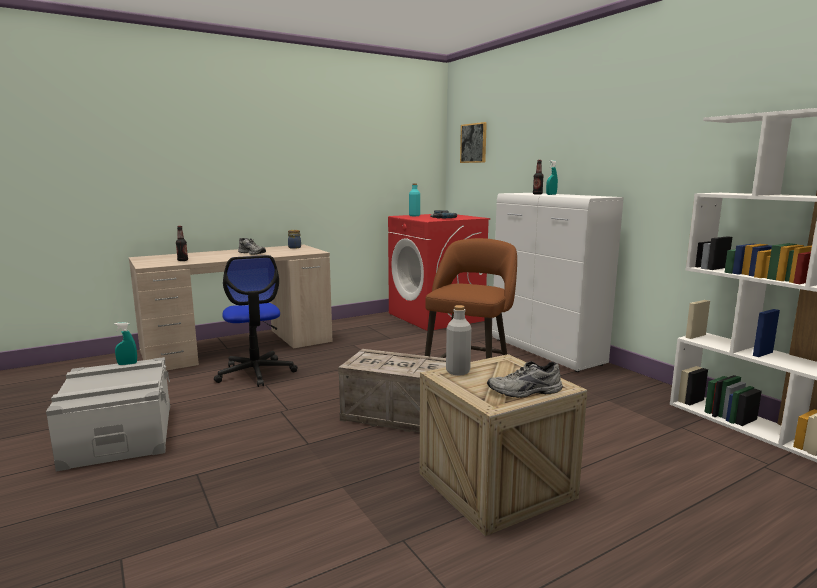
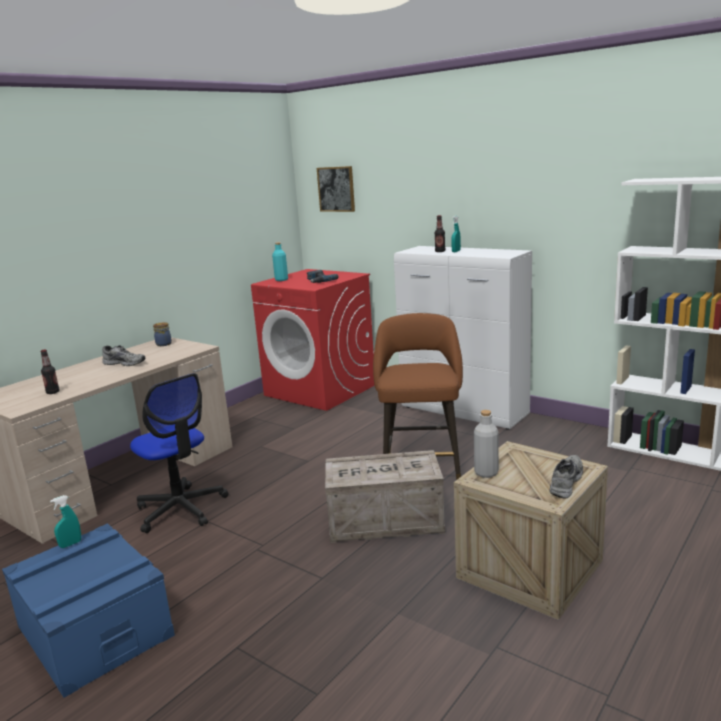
camera: 20 degrees left, 5 degrees up
grey storage box [46,357,170,471] -> blue storage box [2,523,175,698]
grey shoe [487,361,563,398] -> grey shoe turned 150 degrees clockwise [550,455,583,499]

